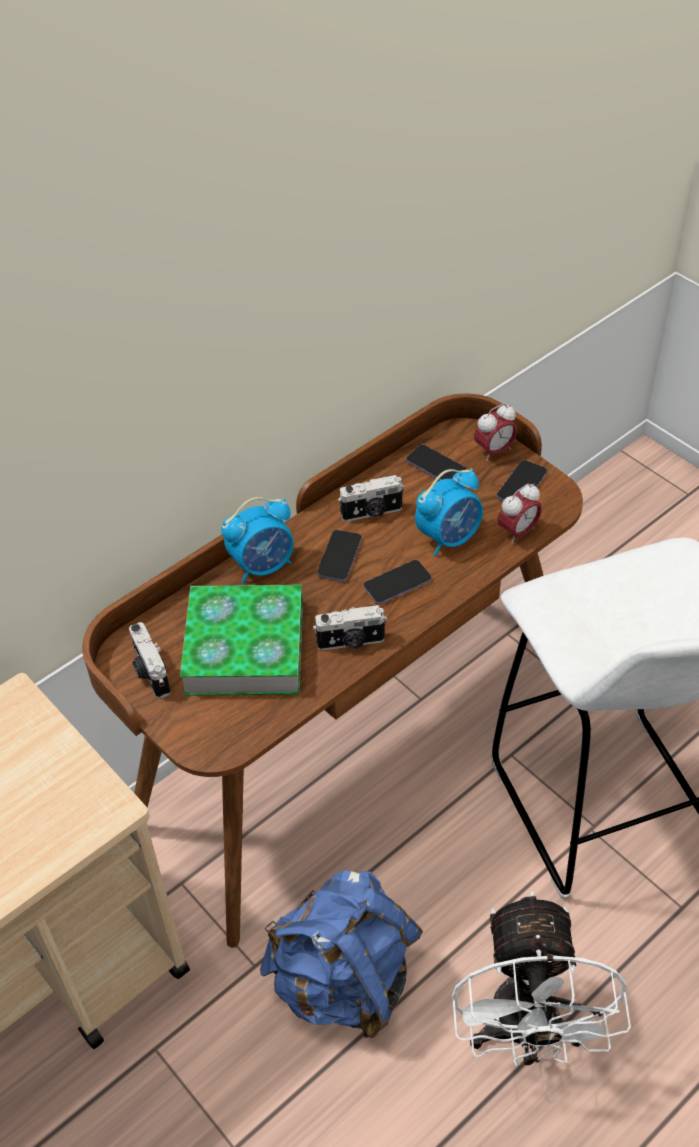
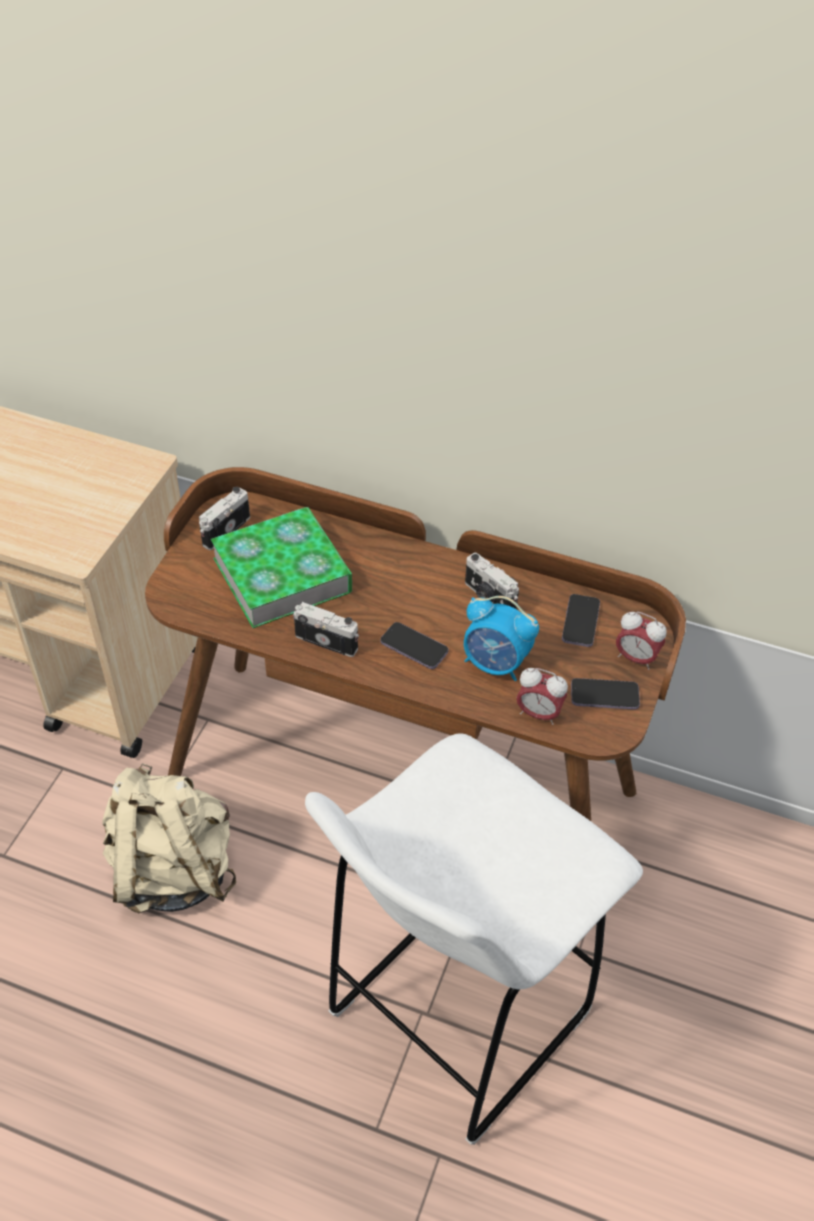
camera: 60 degrees right, 0 degrees up
alarm clock [221,497,294,583] -> none
blue backpack [260,871,423,1038] -> beige backpack [102,763,236,913]
camera [313,605,387,651] -> camera turned 150 degrees clockwise [293,602,359,657]
phone [317,530,362,582] -> none
white fan [452,891,631,1067] -> none

